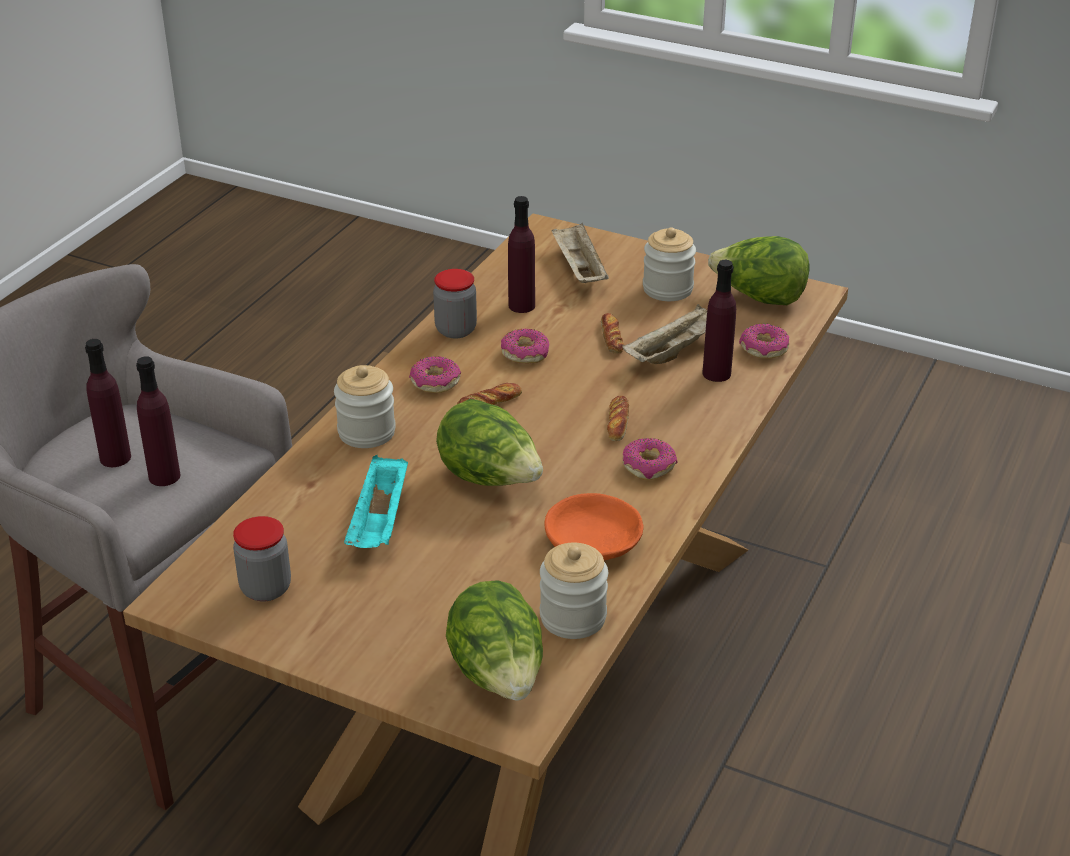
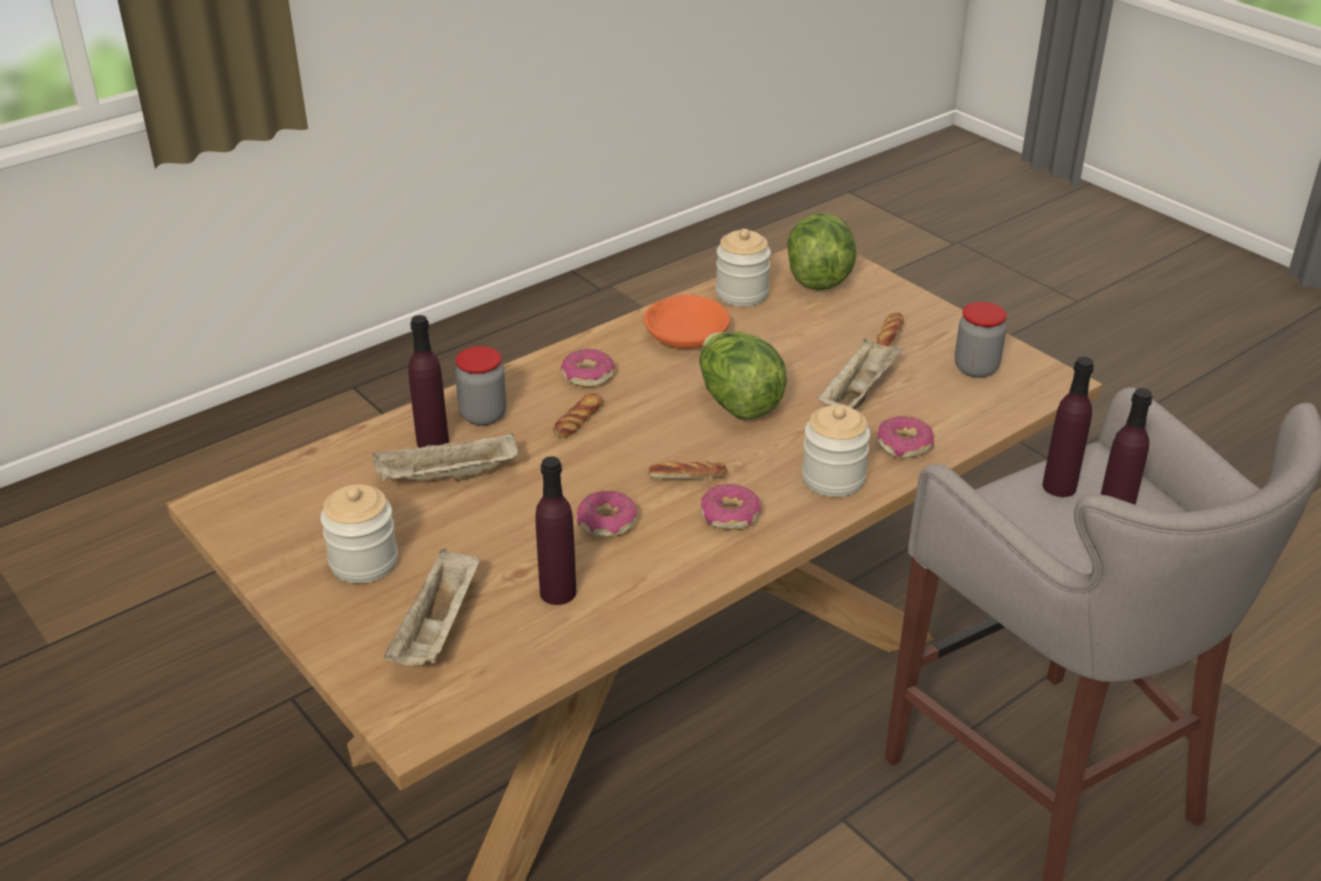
camera: 155 degrees left, 0 degrees up
turquoise tray [344,455,408,548] -> beige tray [817,338,904,409]
jar [433,269,477,338] -> jar moved to [455,346,507,426]
bread [601,313,624,354] -> bread moved to [877,313,904,347]
lettuce [708,236,810,305] -> none
donut [739,324,789,359] -> donut moved to [877,416,934,459]

